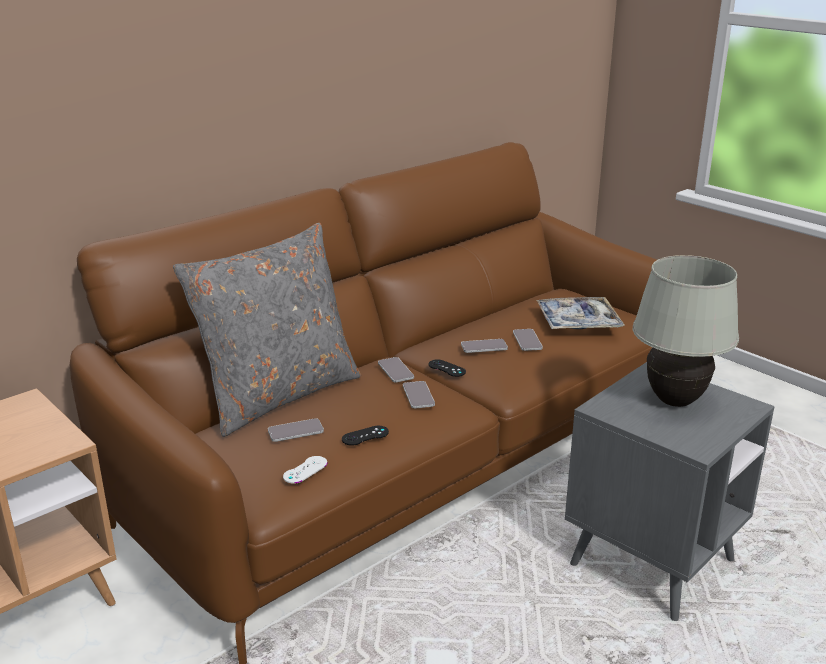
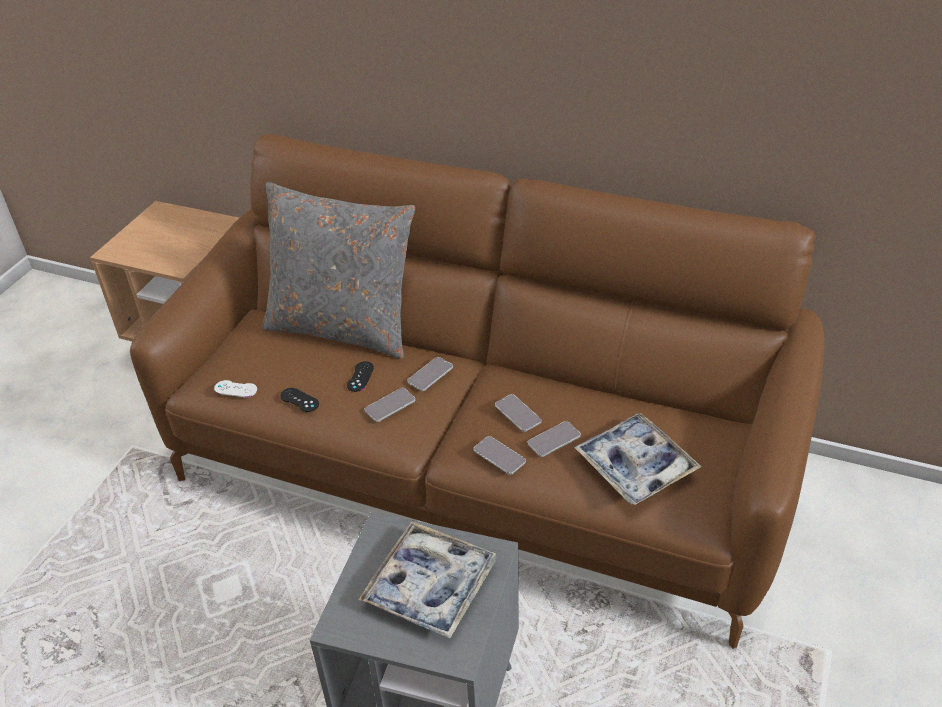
camera: 65 degrees right, 15 degrees up
phone [268,418,324,442] -> phone moved to [474,436,526,475]
black game controller [428,359,466,377] -> black game controller moved to [347,361,374,392]
white table lamp [633,255,739,407] -> tray [359,521,497,639]

